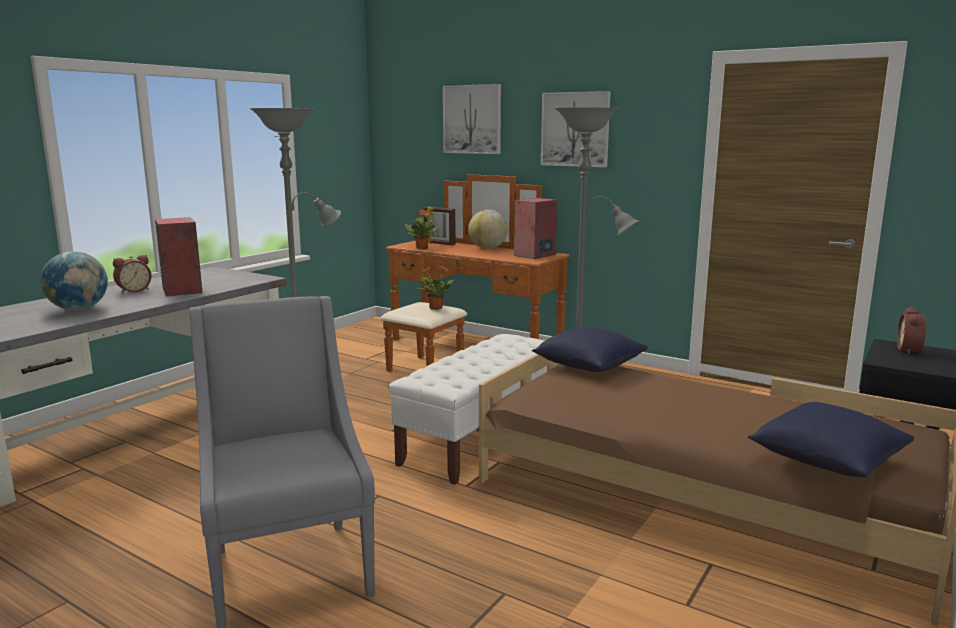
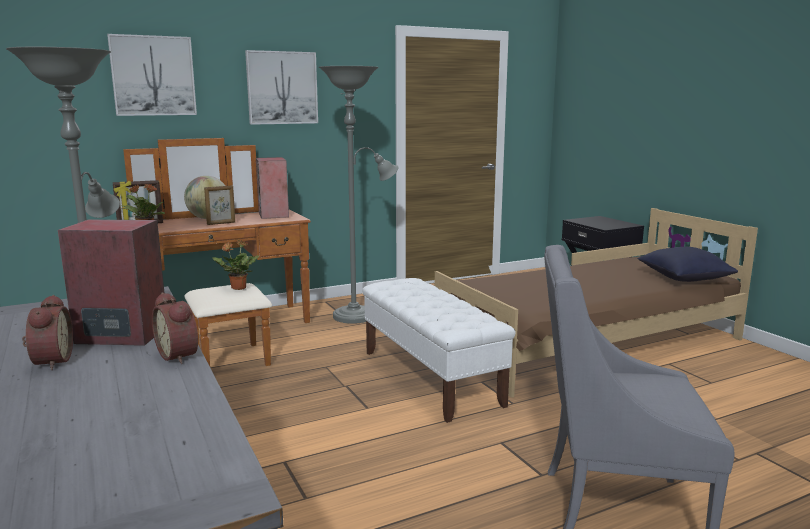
camera: 60 degrees left, 0 degrees up
globe [40,251,108,310] -> none
blue pillow [532,326,648,372] -> none
alarm clock [897,307,926,355] -> alarm clock moved to [152,292,198,364]
none -> picture frame [204,185,235,225]

